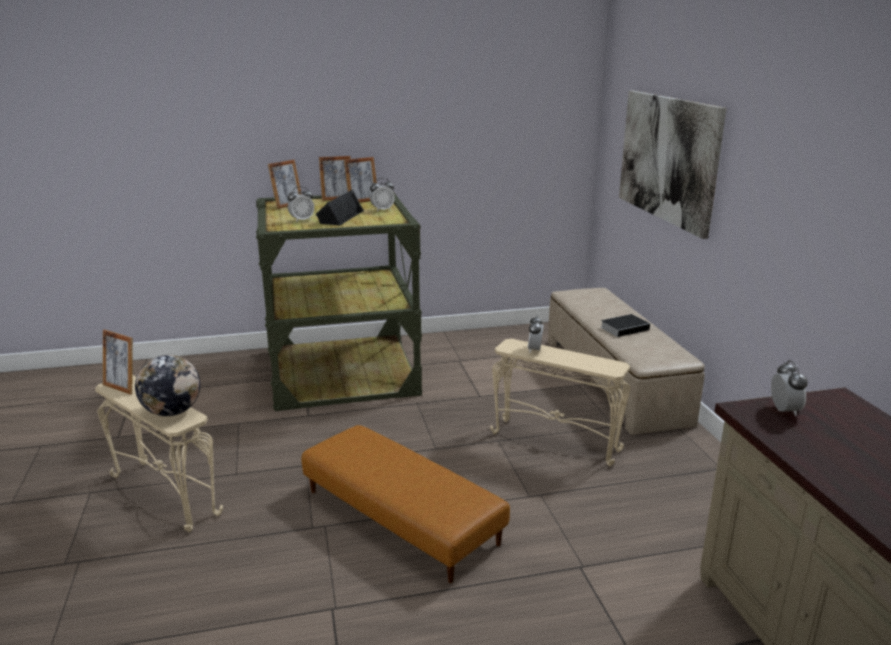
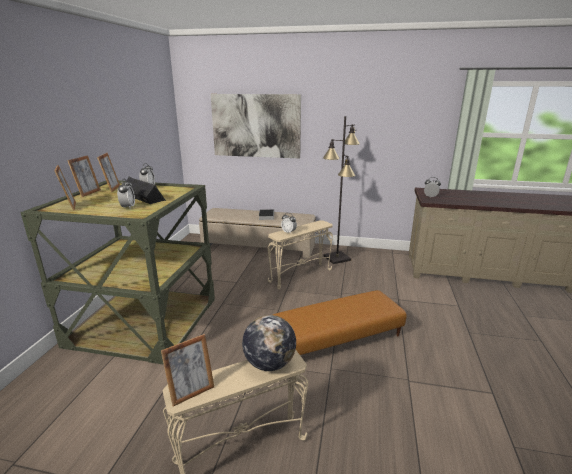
camera: 65 degrees left, 0 degrees up
none -> black floor lamp [323,116,360,264]

